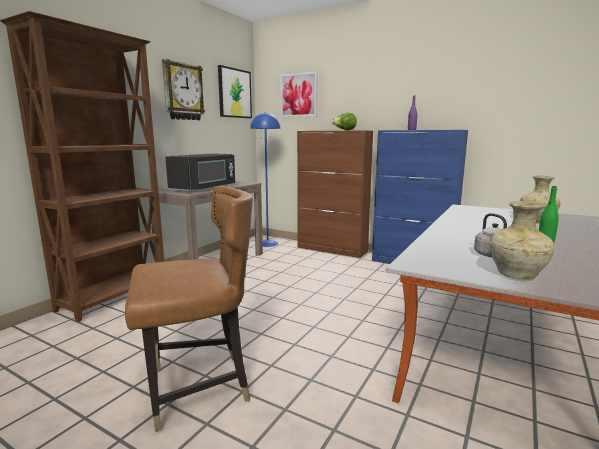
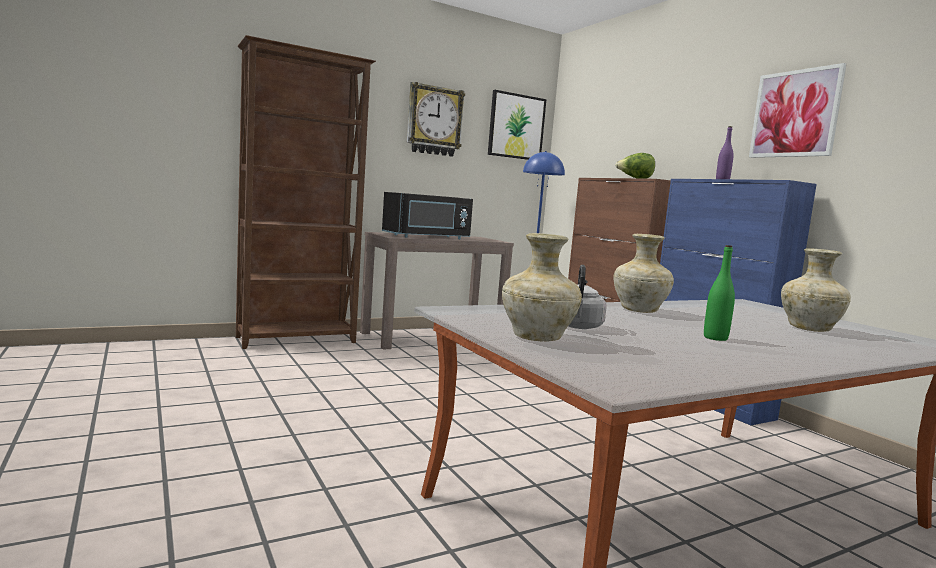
camera: 30 degrees right, 5 degrees down
brown chair [125,186,253,432] -> none
picture [280,71,318,117] -> picture moved to [749,63,847,158]
none -> beige vase [614,234,674,313]

